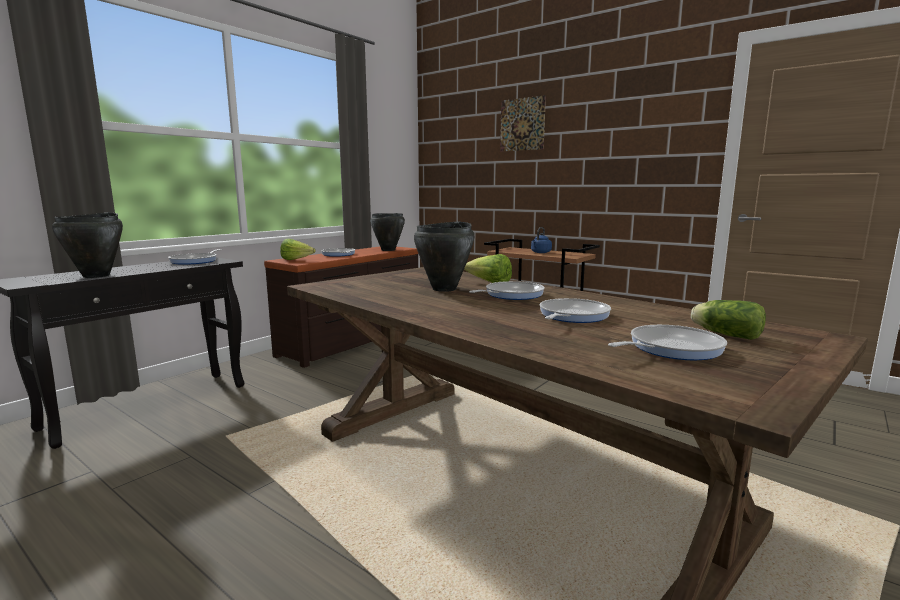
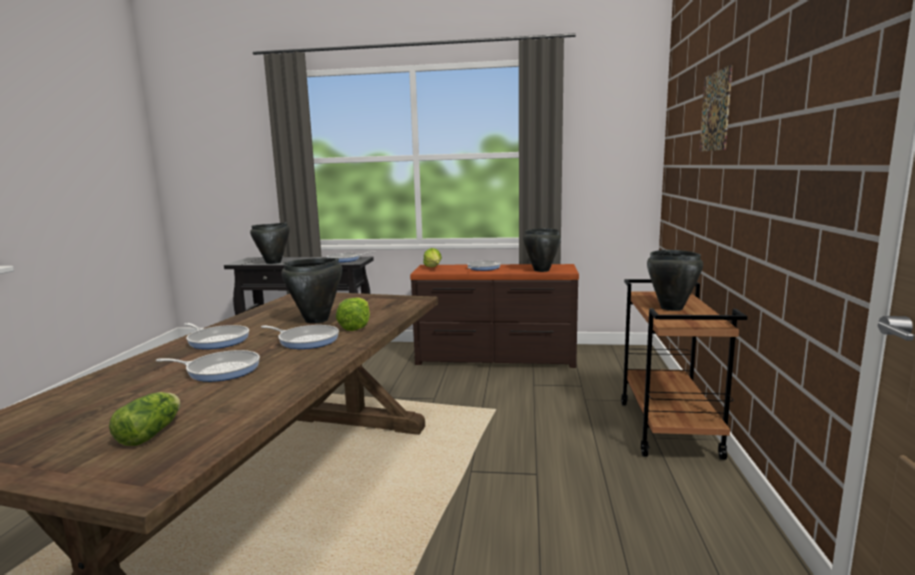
camera: 60 degrees right, 0 degrees up
blue kettle [531,227,552,253] -> black cooking pot [647,250,703,311]
frying pan [608,325,727,360] -> frying pan moved to [184,323,249,349]

